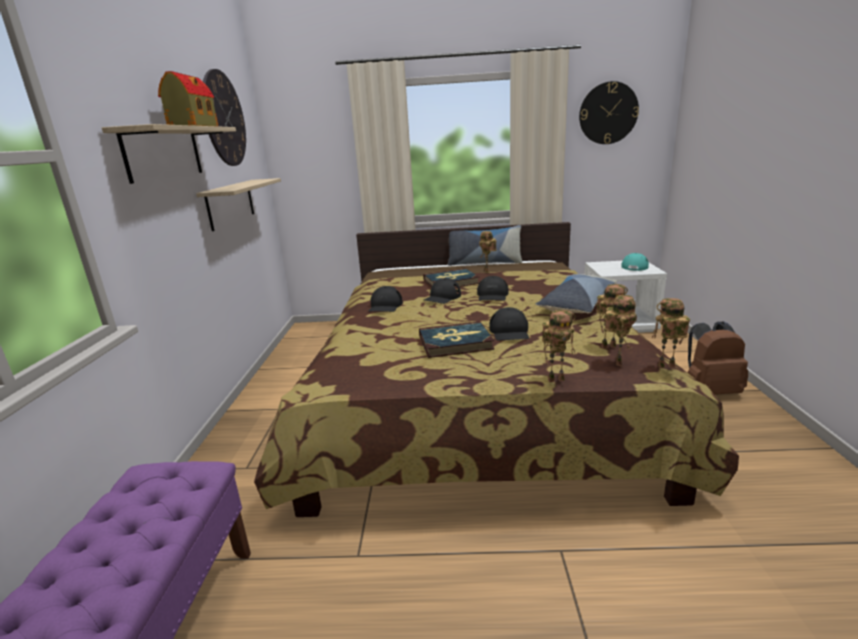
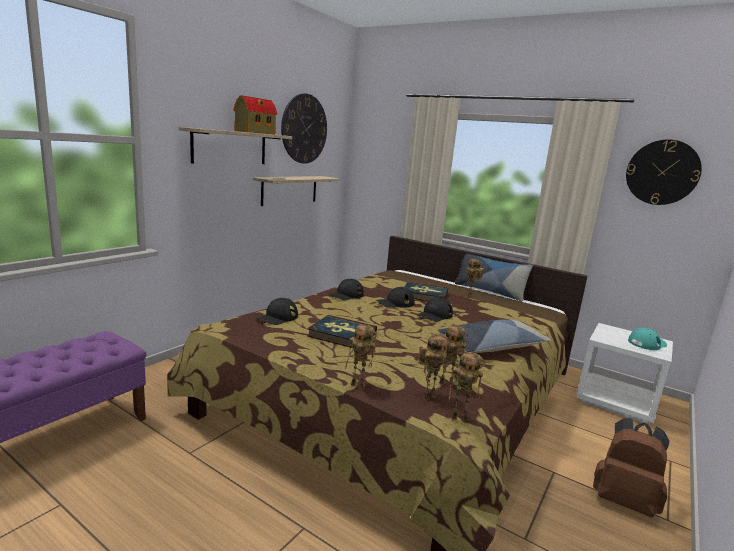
camera: 30 degrees right, 5 degrees down
black cap [489,307,529,341] -> black cap moved to [256,298,298,325]
toy robot [652,298,690,368] -> toy robot turned 150 degrees clockwise [449,352,486,422]

